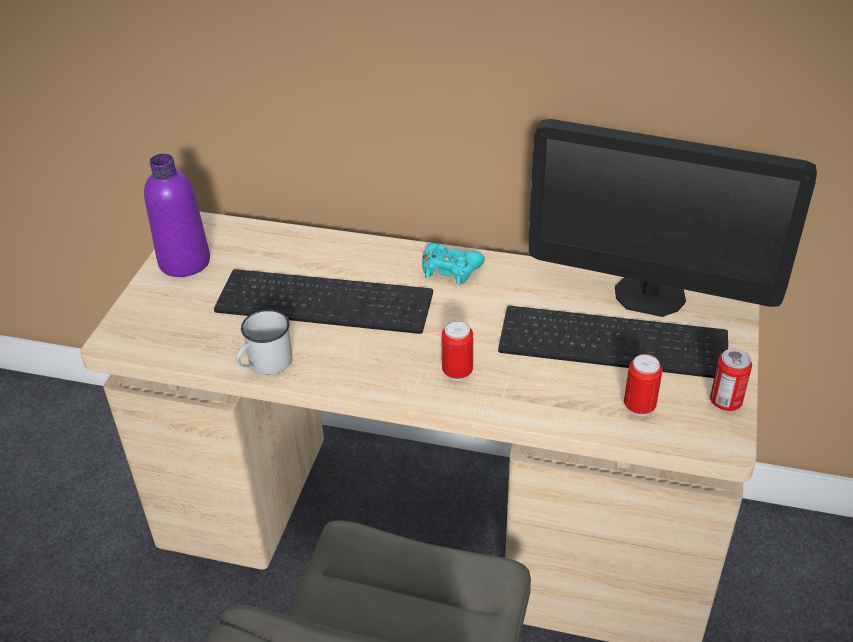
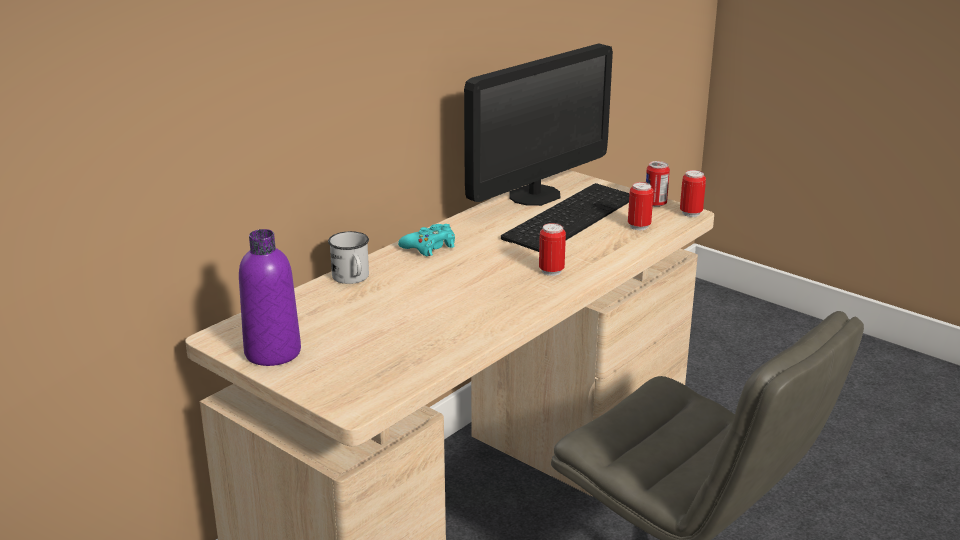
camera: 65 degrees left, 15 degrees down
keyboard [214,269,433,334] -> none
white mug [236,310,293,375] -> white mug moved to [328,231,369,284]
none -> can [680,170,706,217]

